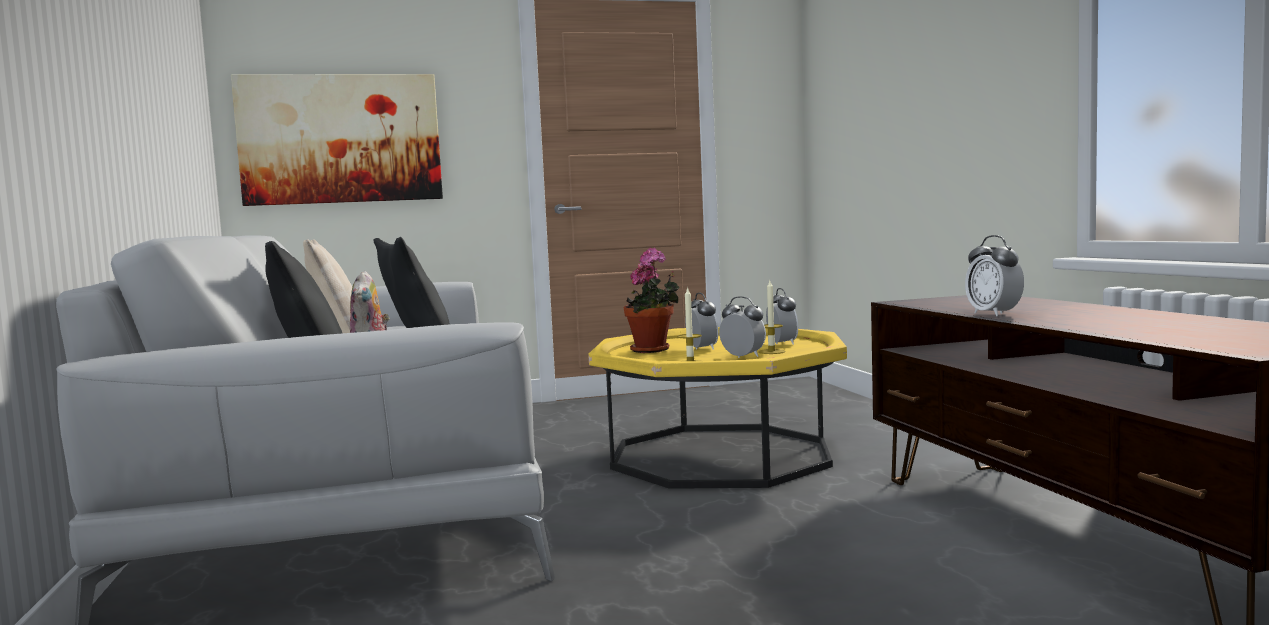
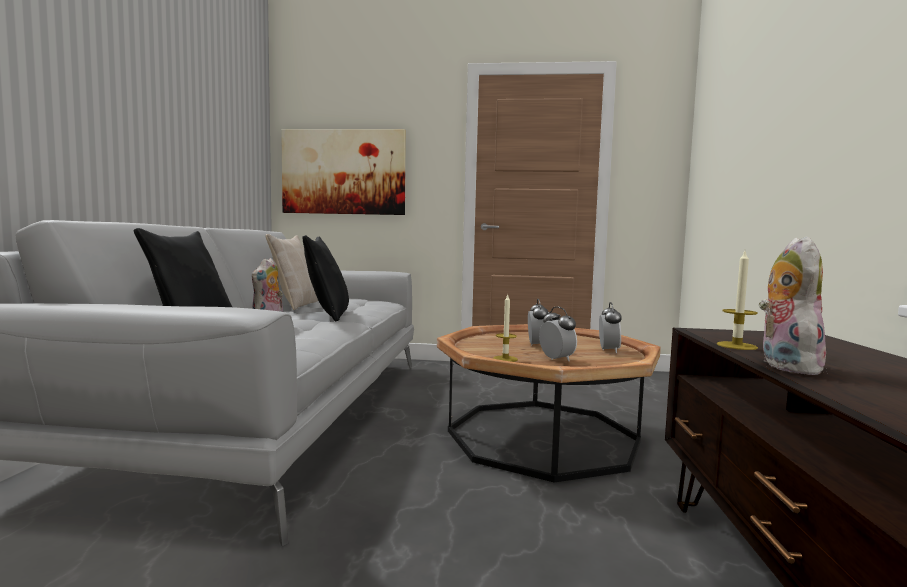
camera: 20 degrees right, 0 degrees up
yellow coffee table [588,327,847,489] -> brown coffee table [437,324,661,483]
potted plant [624,248,679,353] -> none
candle [758,279,786,354] -> candle moved to [717,251,758,350]
alarm clock [965,235,1024,316] -> plush toy [759,236,826,375]

